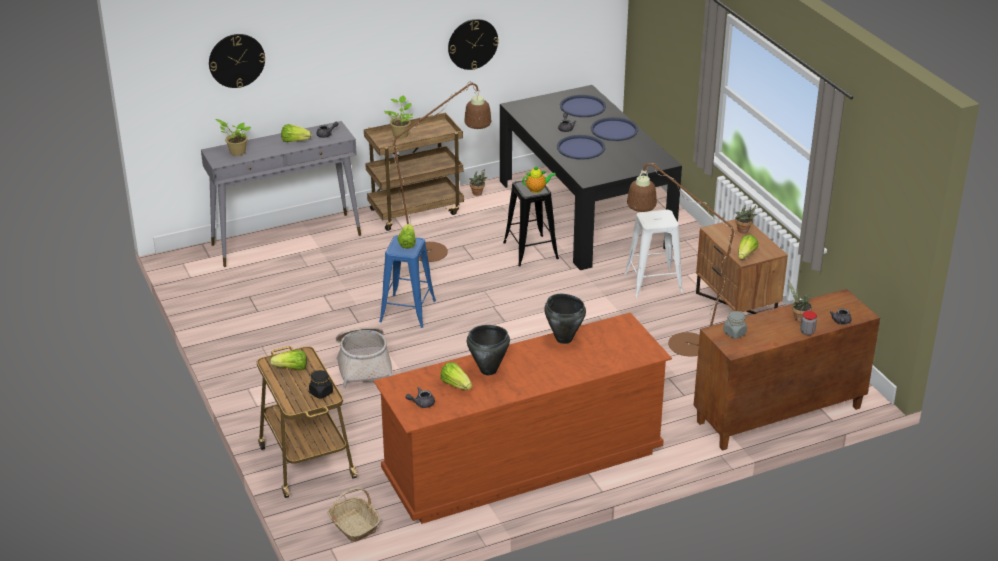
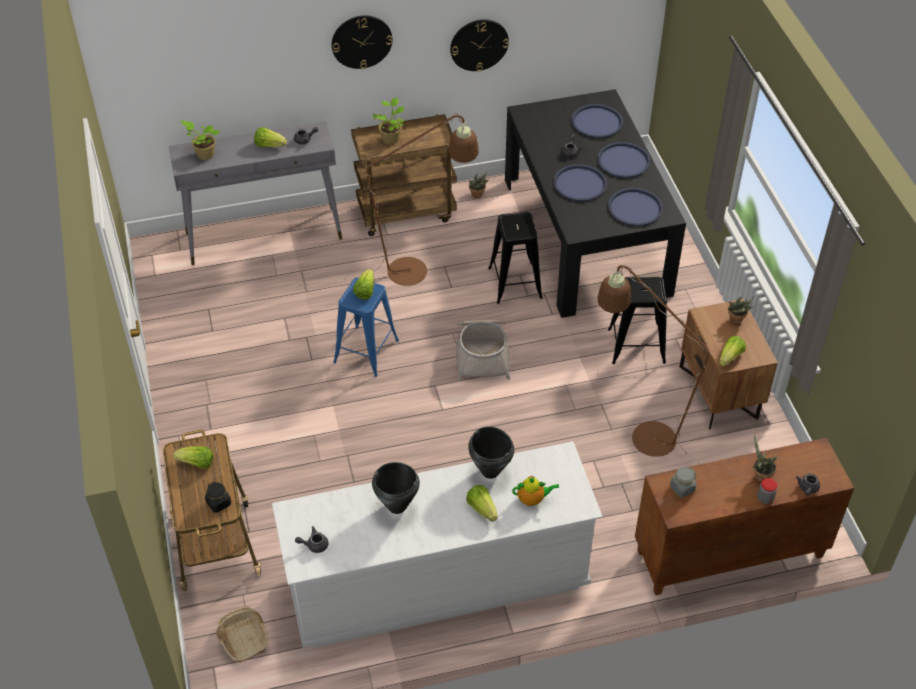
camera: 10 degrees right, 15 degrees up
wall clock [209,34,265,88] -> wall clock moved to [332,15,392,69]
basket [336,327,392,388] -> basket moved to [456,320,510,382]
brown dresser [374,313,672,524] -> white dresser [272,441,603,648]
lettuce [440,362,472,390] -> lettuce moved to [466,485,498,522]
teapot [522,166,556,193] -> teapot moved to [512,476,559,506]
white stool [624,210,683,297] -> black stool [608,277,667,364]
none -> blue tray [608,188,663,226]

